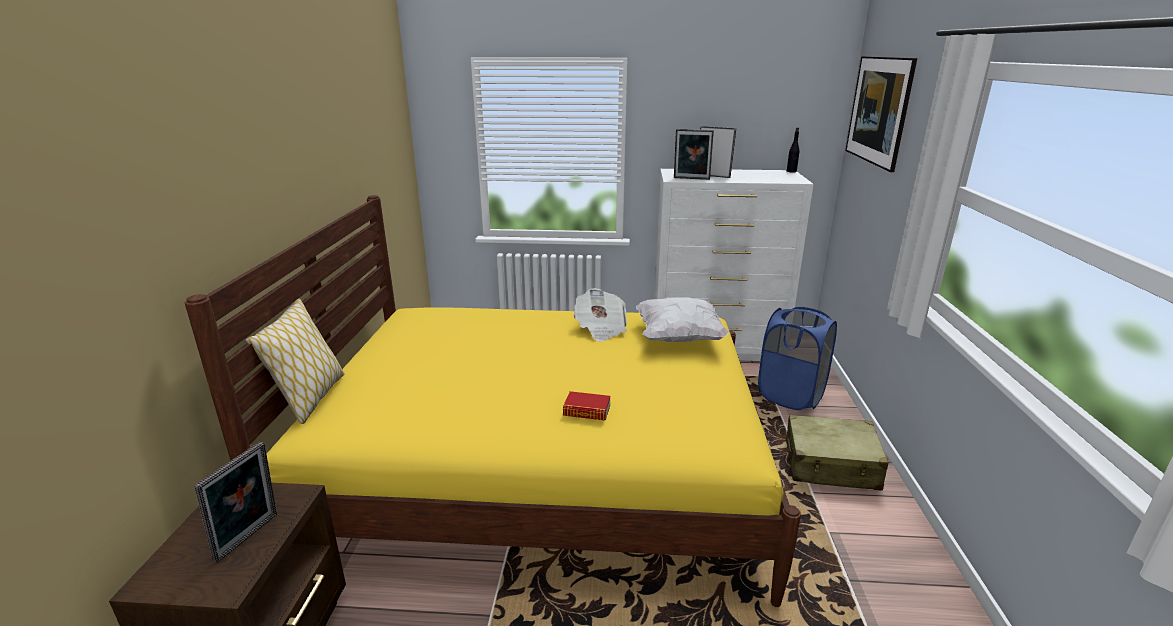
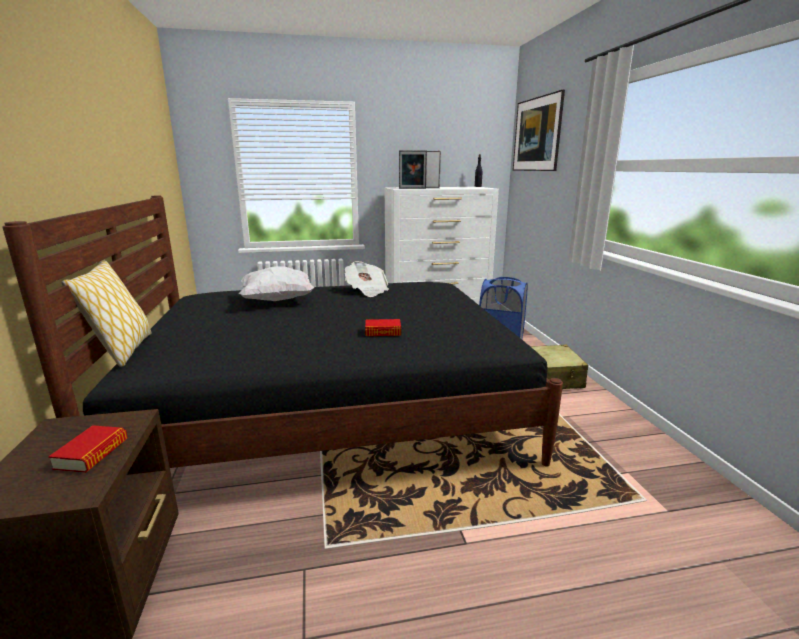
camera: 15 degrees left, 5 degrees down
yellow bed [185,195,801,607] -> black bed [2,195,563,468]
picture frame [194,442,277,563] -> book [48,425,128,473]
white pillow [636,297,729,342] -> white pillow moved to [238,266,315,301]

